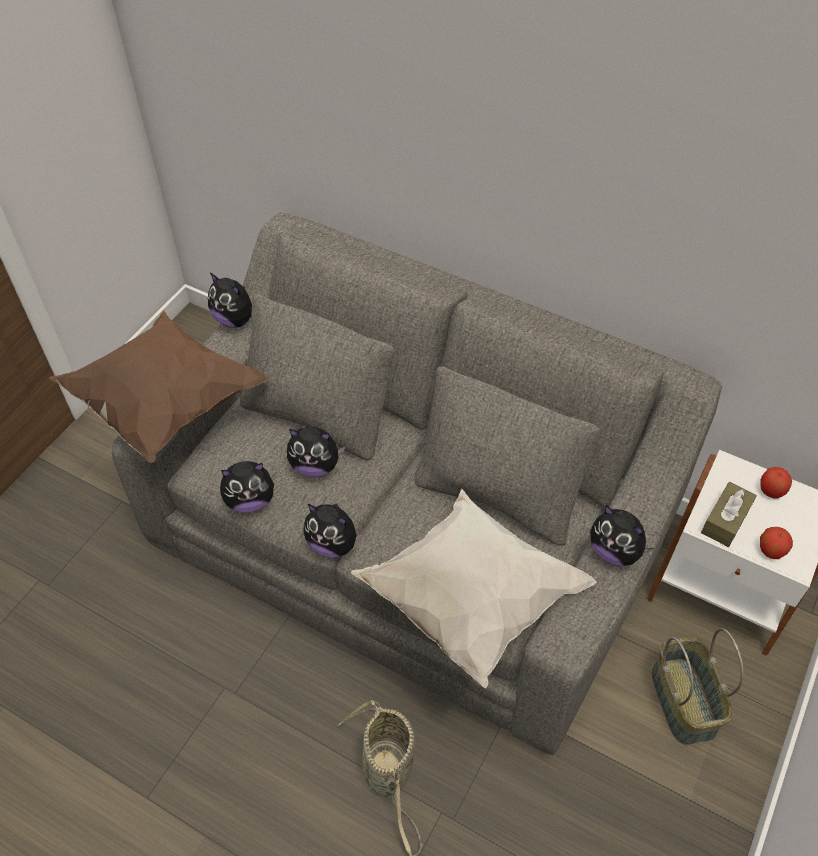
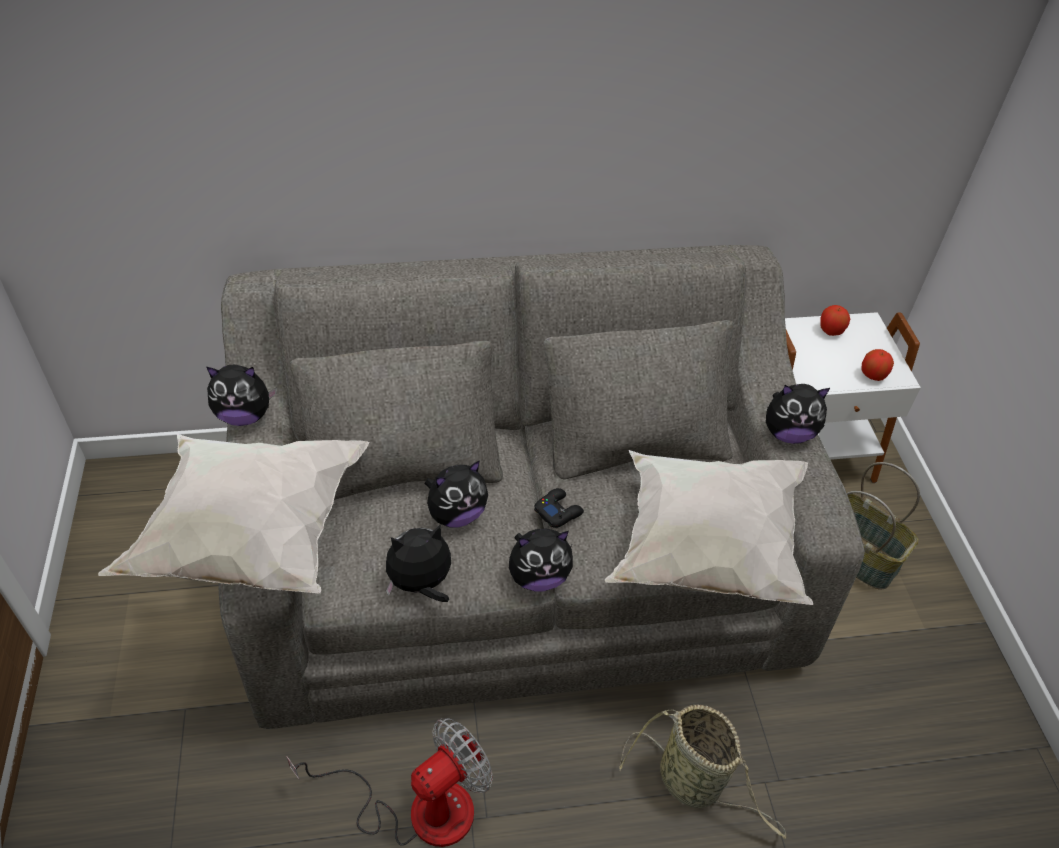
camera: 40 degrees left, 5 degrees down
brown pillow [49,310,270,463] -> white pillow [98,434,369,594]
plush toy [220,461,276,513] -> plush toy turned 150 degrees counterclockwise [386,524,451,602]
brown tissue box [701,482,757,547] -> none
none -> fan [286,718,493,847]
none -> black game controller [534,488,584,528]

